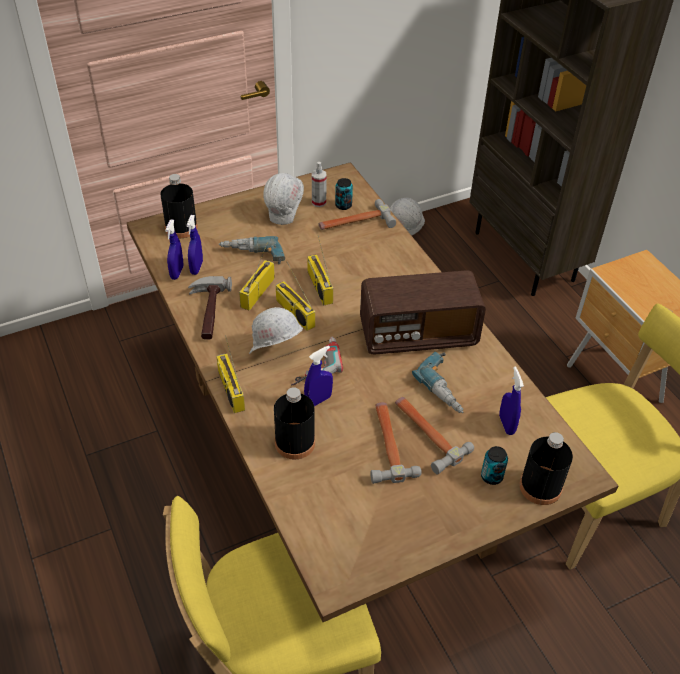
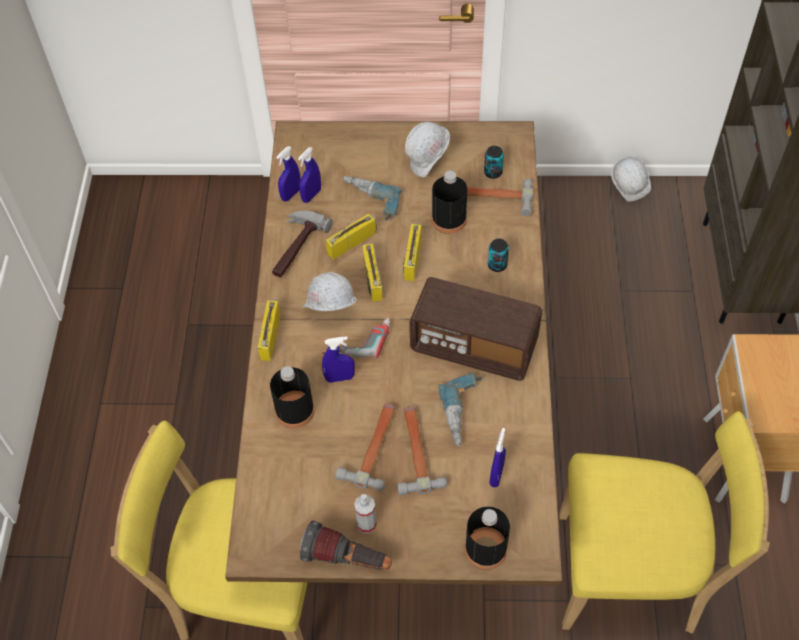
camera: 30 degrees right, 10 degrees up
black bottle [160,174,198,238] -> black bottle moved to [432,170,468,234]
spray bottle [312,162,327,207] -> spray bottle moved to [354,494,377,533]
can [481,446,508,485] -> can moved to [488,239,509,272]
none -> flashlight [300,520,392,570]

